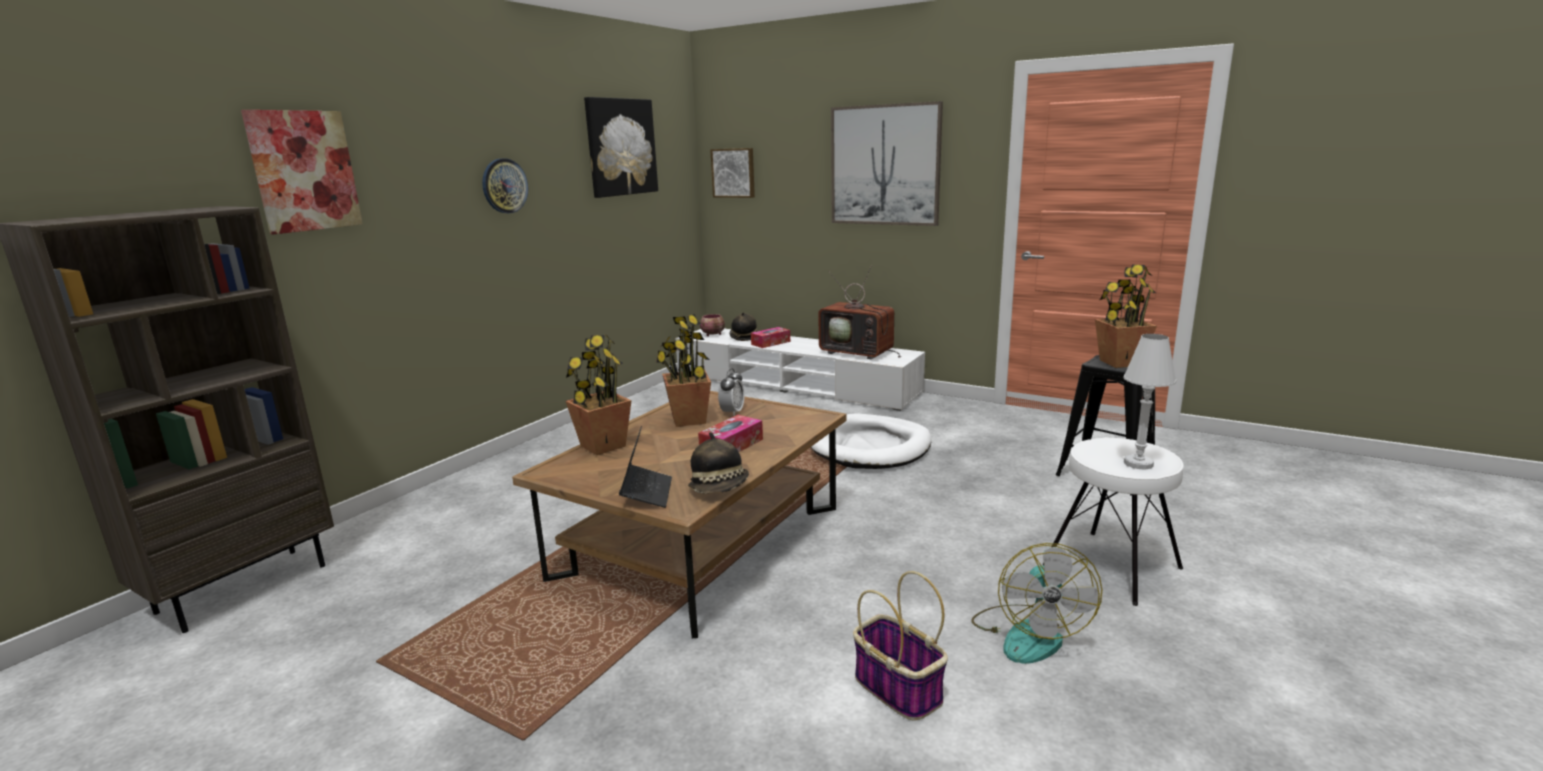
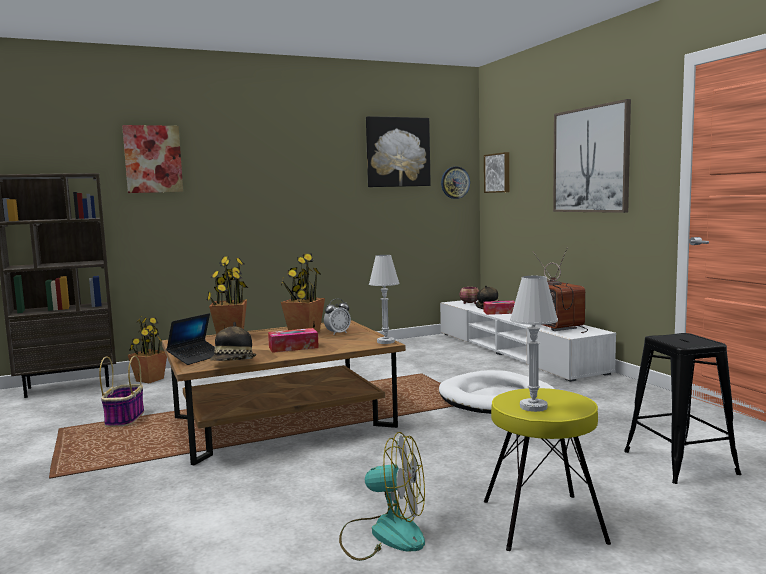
camera: 35 degrees right, 10 degrees down
wall clock [482,158,528,213] -> wall clock moved to [441,167,470,199]
basket [853,571,948,721] -> basket moved to [99,356,144,427]
fan [971,543,1102,664] -> fan turned 120 degrees counterclockwise [339,432,425,561]
white stool [1043,437,1184,606] -> yellow stool [484,388,611,551]
potted plant [1095,264,1157,368] -> potted plant moved to [128,317,167,383]
none -> white table lamp [369,255,399,344]

